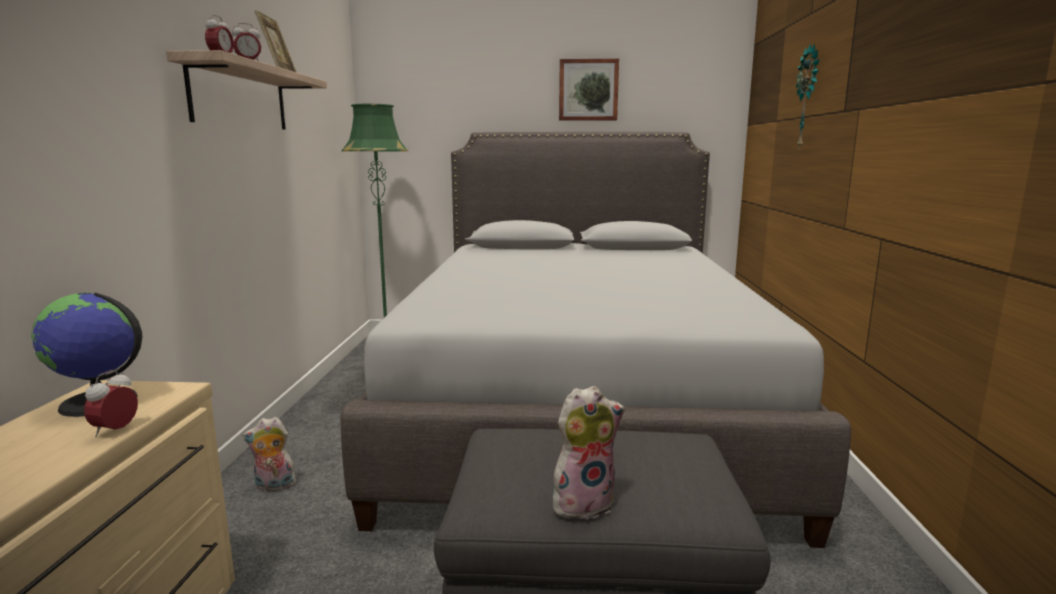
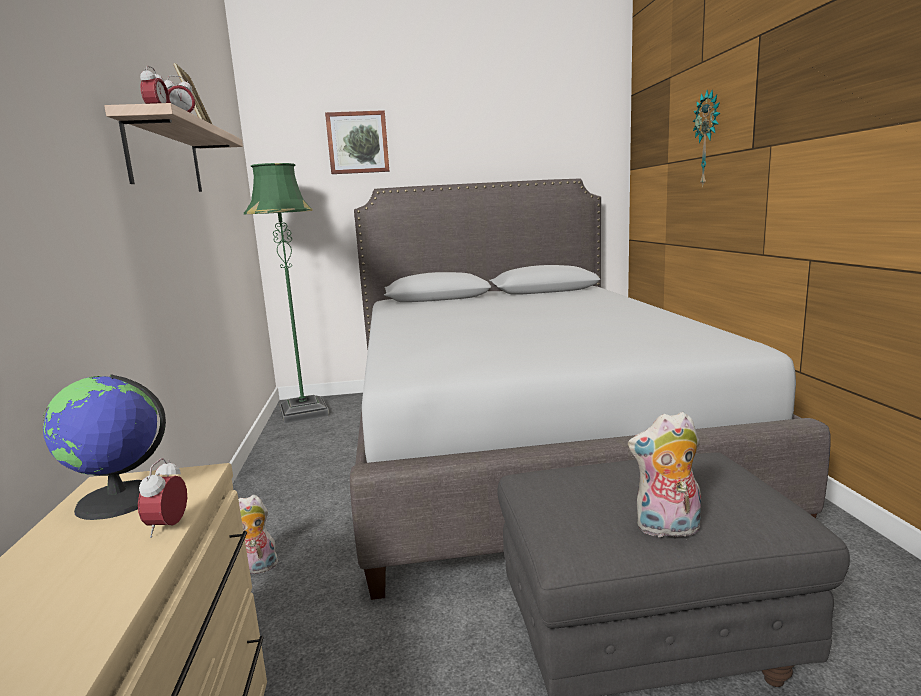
camera: 10 degrees left, 0 degrees up
plush toy [553,386,625,519] -> plush toy turned 150 degrees counterclockwise [628,412,701,537]
picture [559,59,619,121] -> picture moved to [325,110,389,174]

